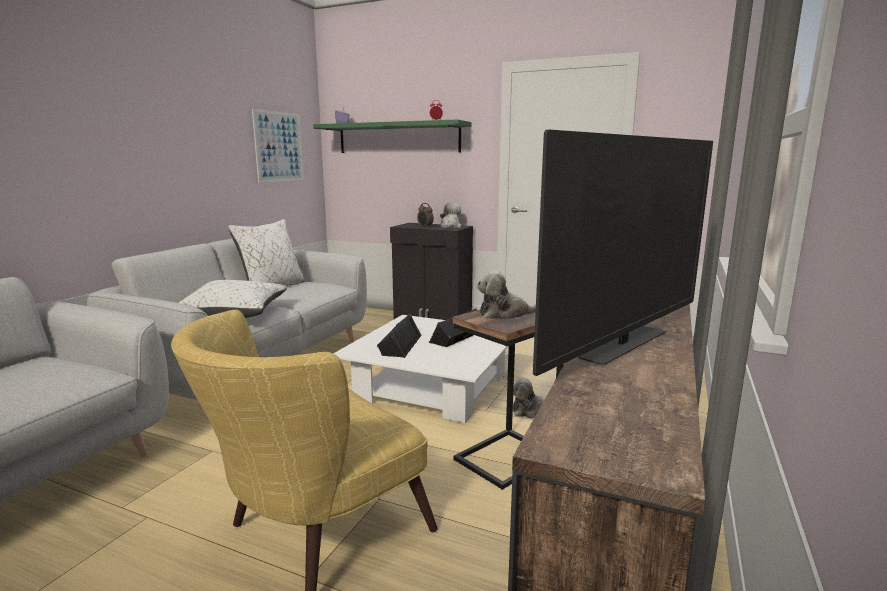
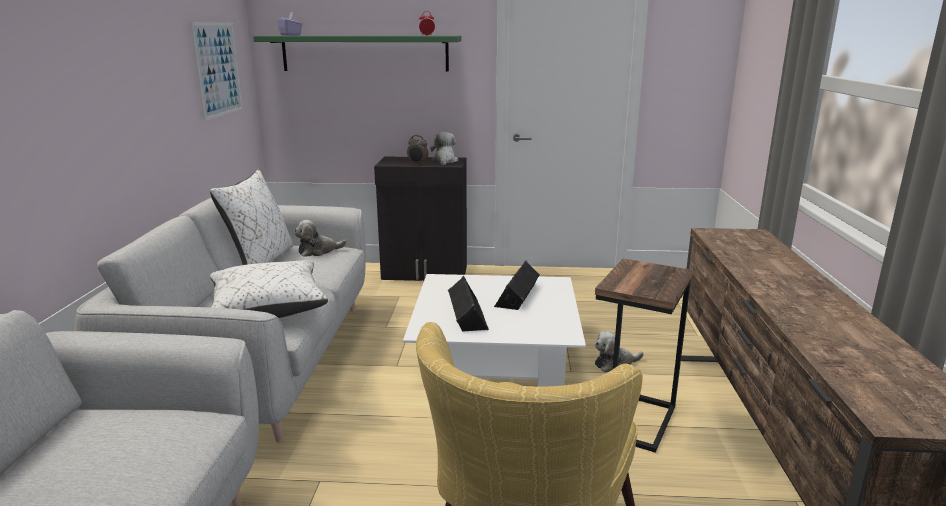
camera: 20 degrees left, 5 degrees up
plush toy [477,271,536,320] -> plush toy moved to [294,220,347,257]
television [533,130,713,376] -> none

